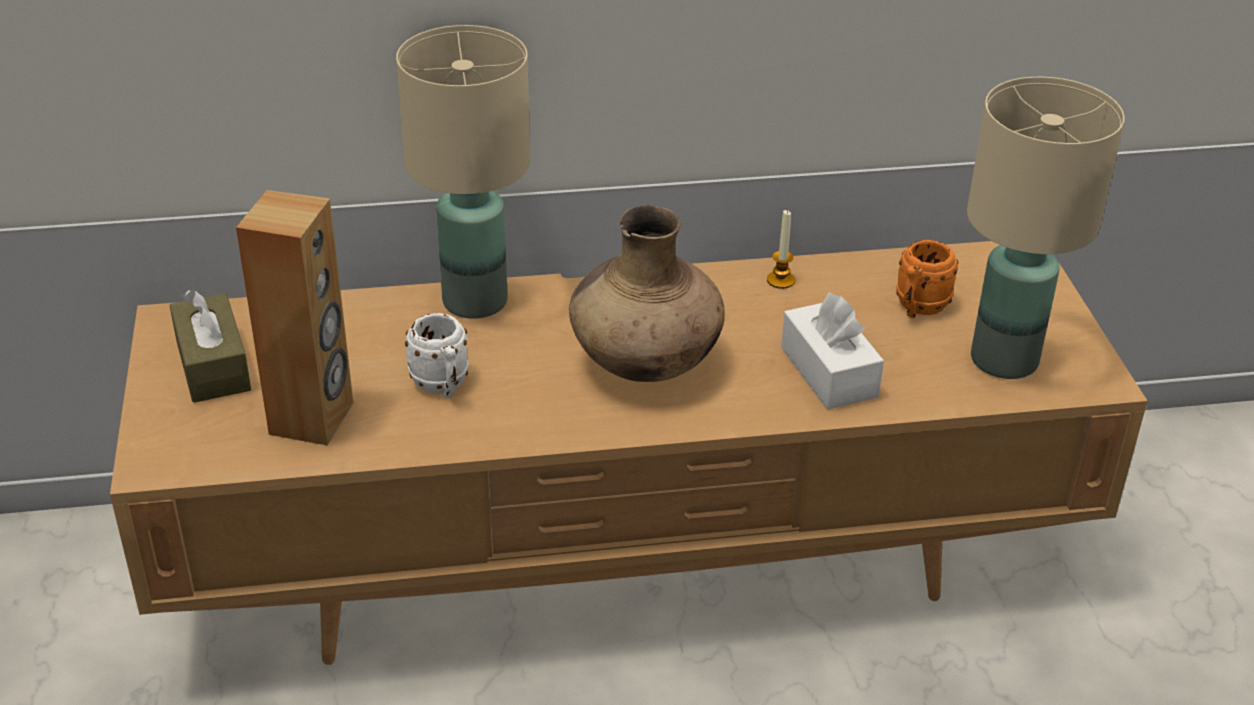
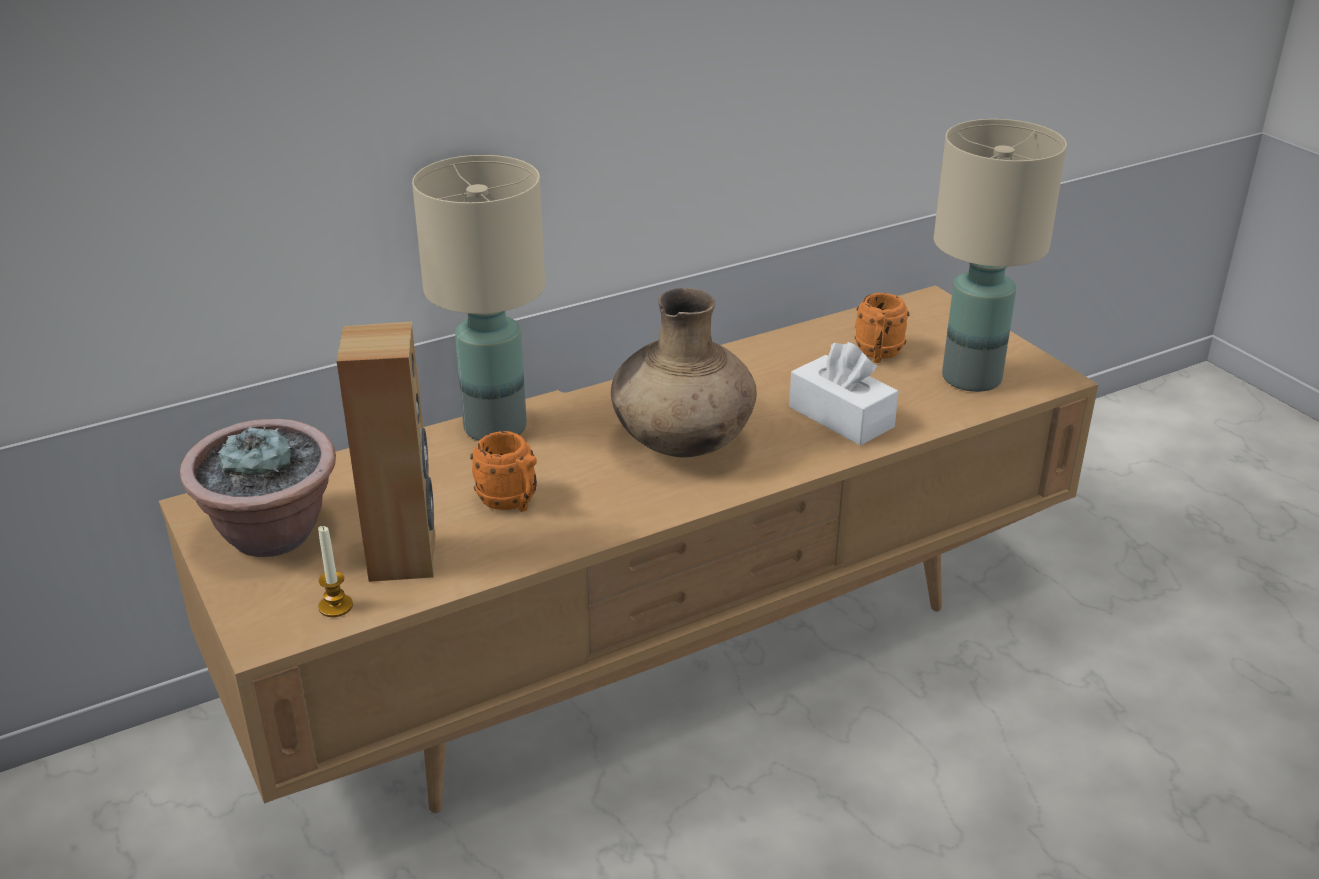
camera: 20 degrees left, 5 degrees down
brown tissue box [169,290,251,403] -> potted plant [180,419,336,557]
white mug [405,313,469,399] -> orange mug [470,431,537,512]
candle [767,209,795,289] -> candle moved to [318,525,353,617]

